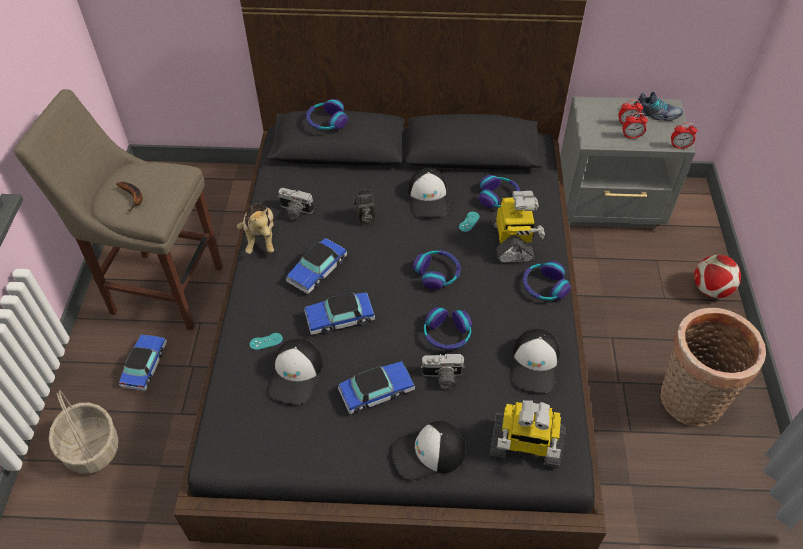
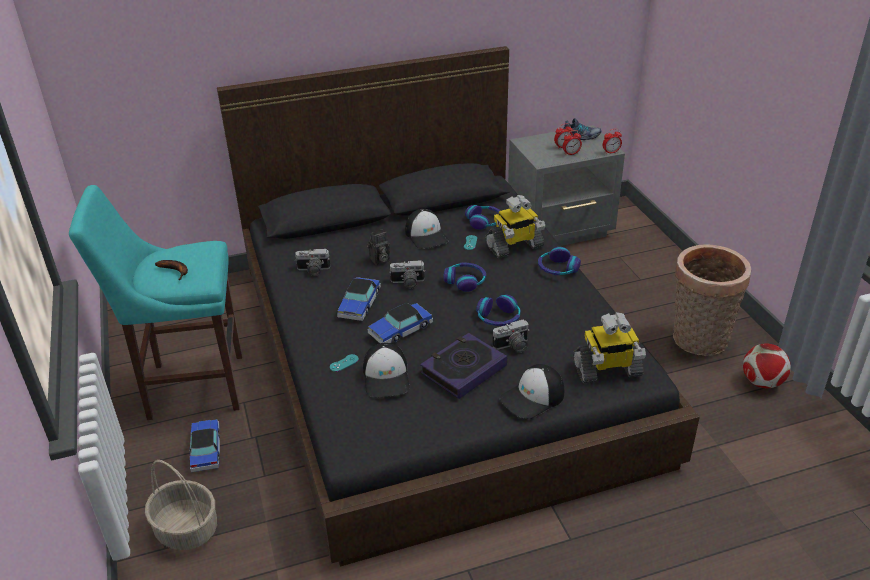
camera: 20 degrees left, 15 degrees down
beige stool [14,89,223,330] -> turquoise stool [69,185,242,420]
plush toy [237,203,274,254] -> none
headphones [306,99,348,130] -> none
toy car [338,361,415,414] -> book [420,333,507,399]
toy robot [491,191,545,263] -> toy robot turned 90 degrees clockwise [485,195,545,258]
cap [510,329,560,393] -> none
football [694,255,741,298] -> football moved to [743,343,791,388]
none -> camera [389,260,425,289]

